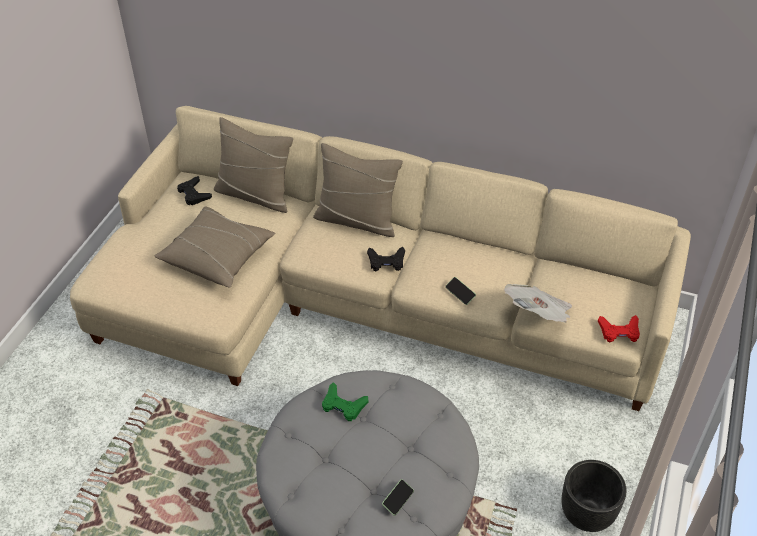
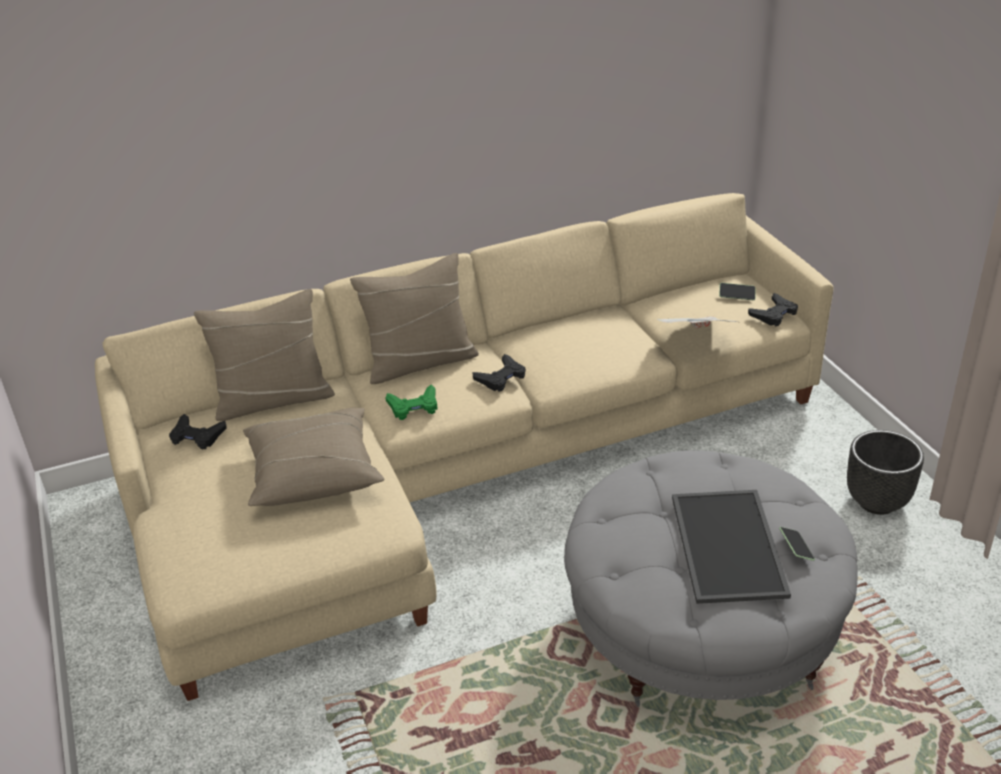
camera: 40 degrees left, 10 degrees down
green game controller [322,382,368,421] -> green game controller moved to [385,385,438,420]
phone [445,277,476,305] -> phone moved to [719,283,755,300]
red game controller [598,315,640,342] -> black game controller [748,293,798,326]
none -> tray [672,490,791,604]

